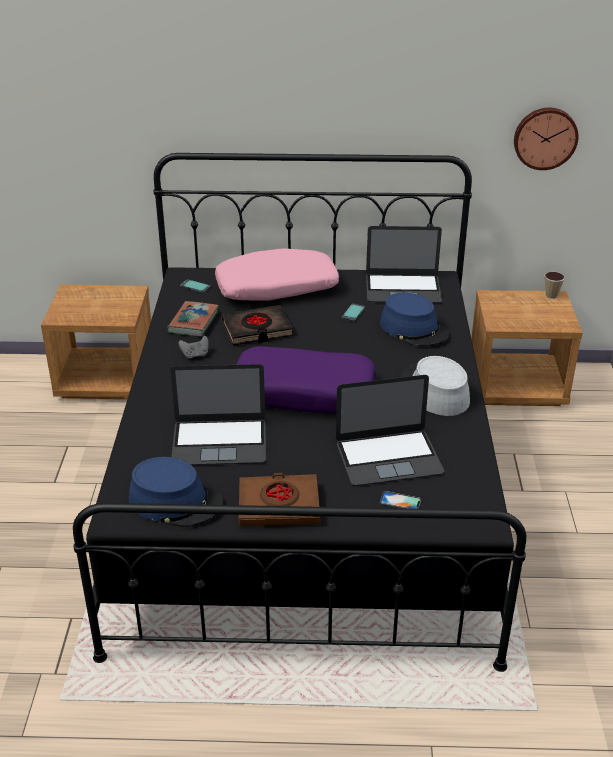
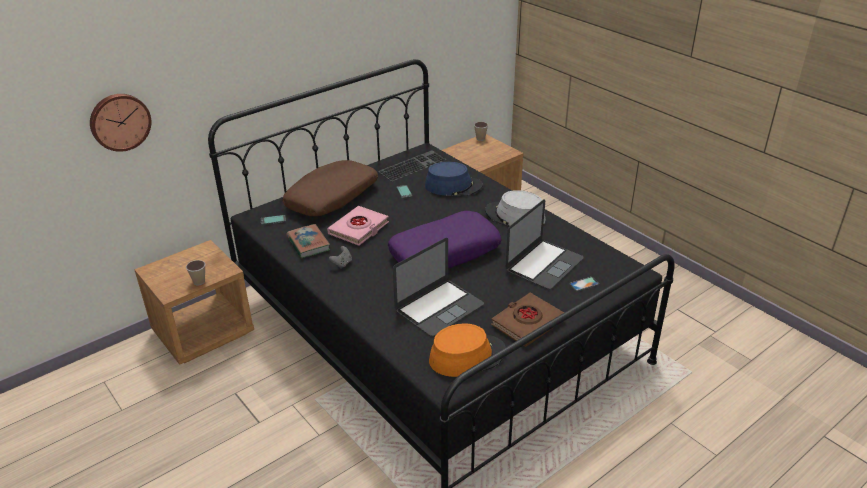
camera: 40 degrees left, 0 degrees up
blue hat [129,457,223,527] -> orange hat [429,323,505,377]
pink pillow [215,248,339,301] -> brown pillow [283,160,378,217]
black book [221,305,293,345] -> pink book [327,206,389,246]
laptop [366,226,442,303] -> keyboard [378,150,447,181]
wall clock [514,108,578,170] -> wall clock moved to [90,94,151,152]
none -> cup [186,260,205,285]

